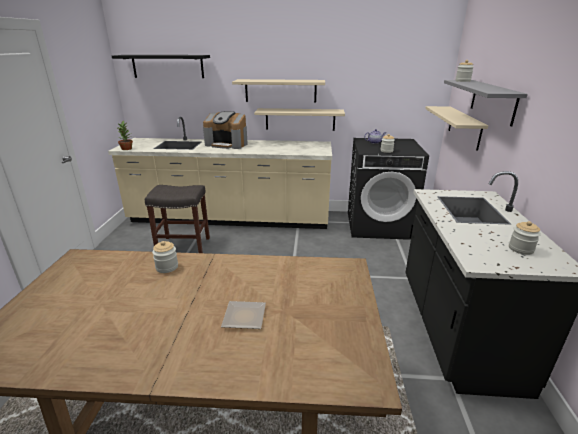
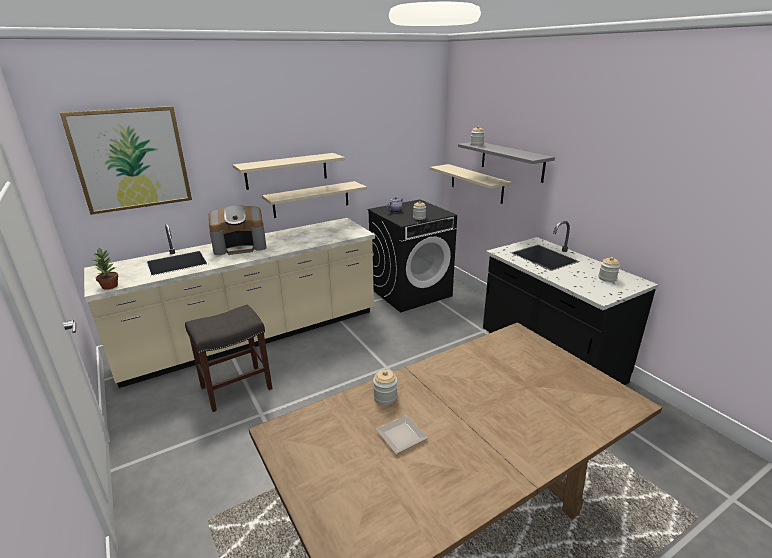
camera: 35 degrees left, 0 degrees up
black shelf [112,55,210,78] -> picture [60,106,192,215]
plate [221,301,266,329] -> plate moved to [376,415,428,454]

